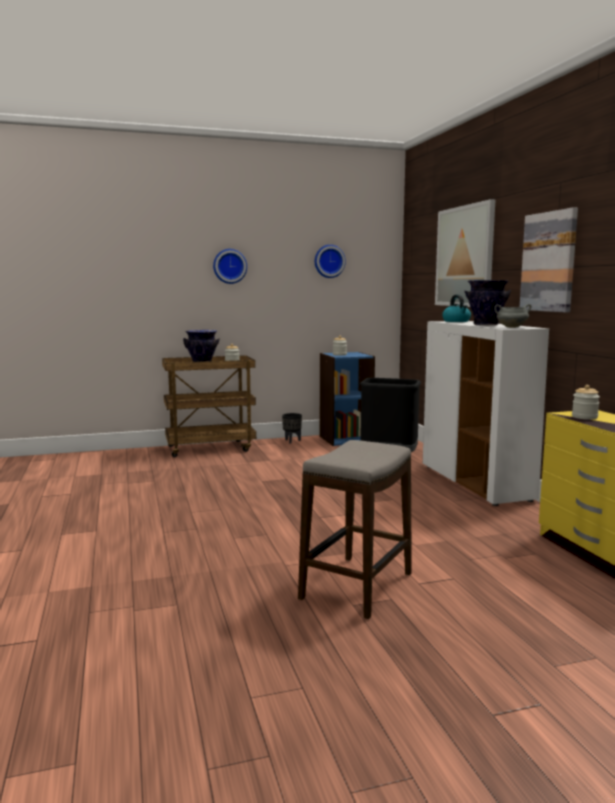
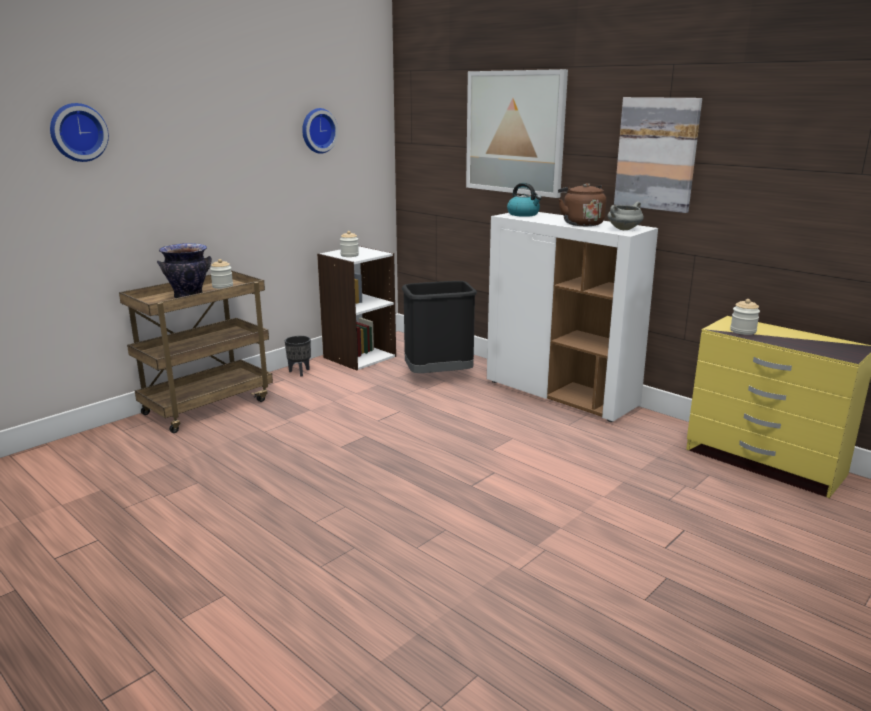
camera: 30 degrees left, 10 degrees up
wall clock [213,249,247,284] -> wall clock moved to [50,103,109,162]
stool [298,440,412,619] -> none
blue bookcase [320,352,375,446] -> white bookcase [317,246,396,371]
vase [464,280,511,325] -> brown kettle [558,183,606,226]

